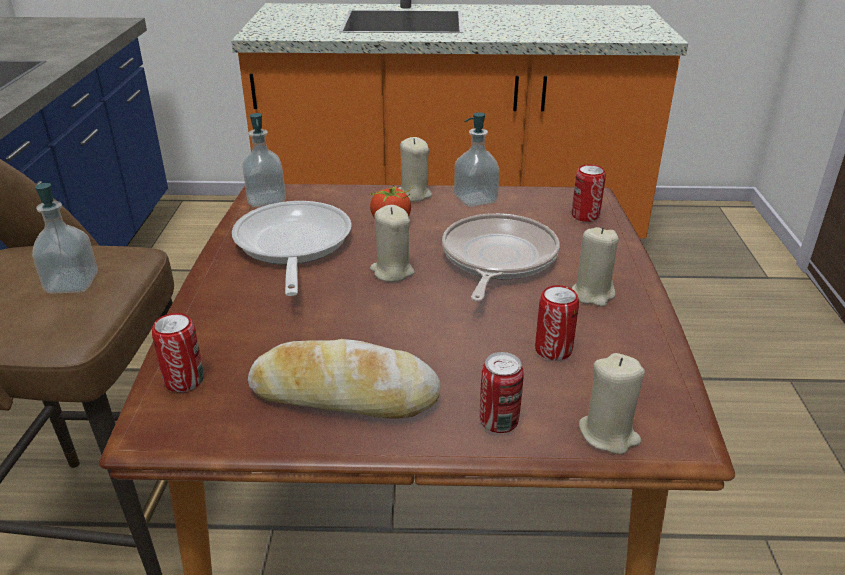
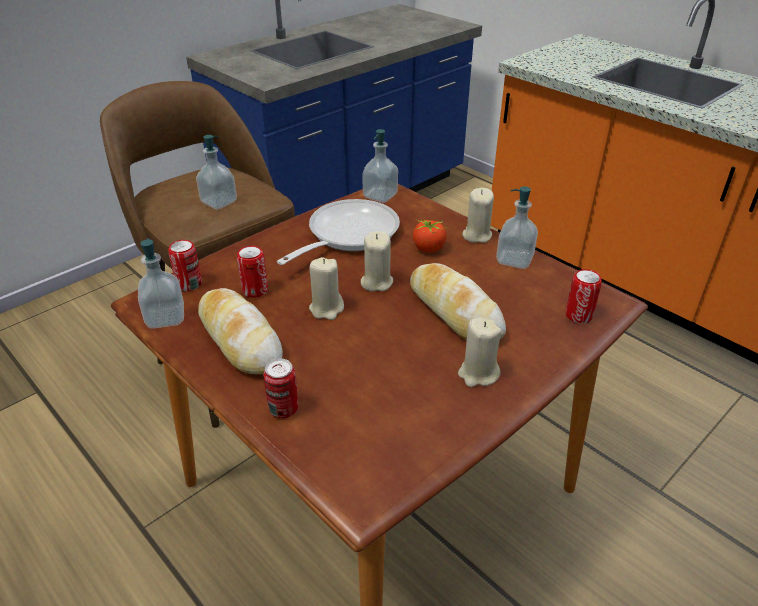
camera: 45 degrees right, 5 degrees up
frying pan [442,213,560,302] -> bread [410,263,506,340]
can [535,285,579,360] -> can moved to [237,246,268,298]
beige candle [579,353,645,455] -> beige candle moved to [309,257,344,320]
none -> soap dispenser [138,238,184,329]

